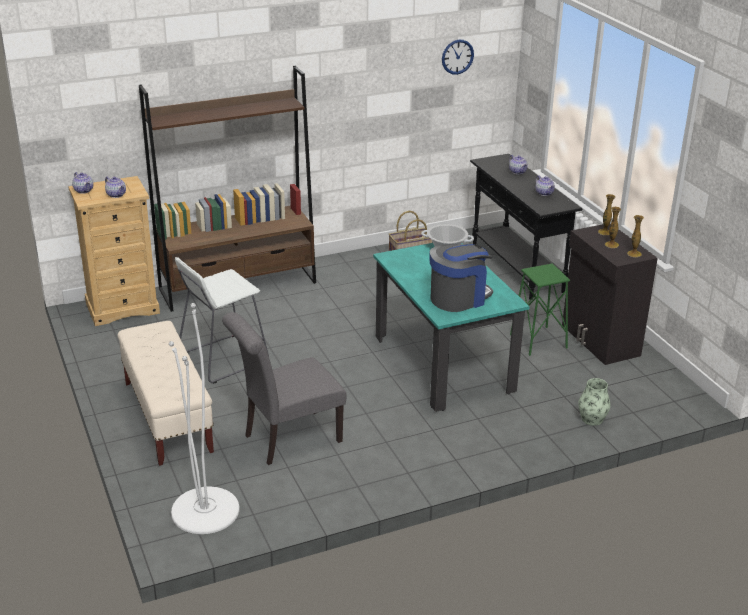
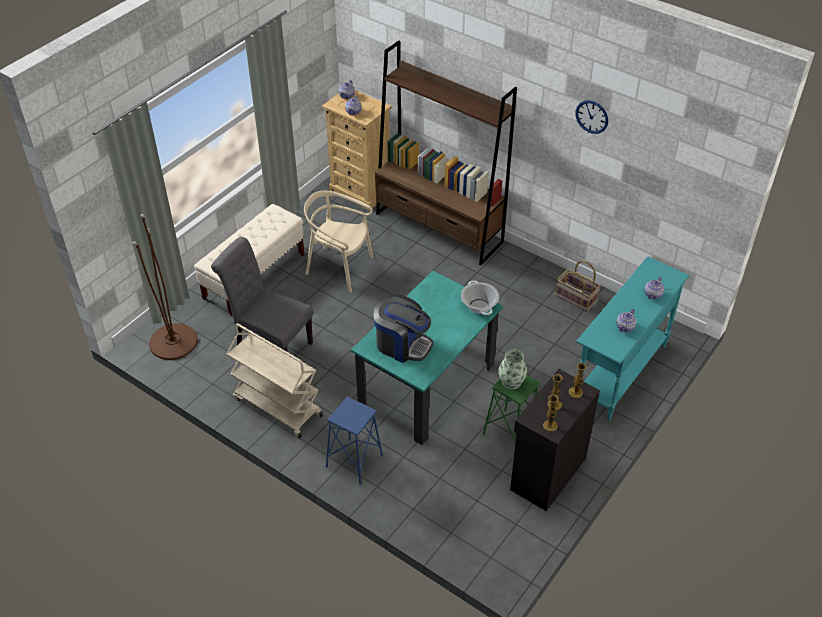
camera: 60 degrees right, 15 degrees up
white floor lamp [169,303,240,534] -> brown floor lamp [133,214,198,360]
white stool [175,257,269,384] -> beige chair [304,191,374,292]
wall clock [442,40,474,75] -> wall clock moved to [575,100,608,134]
black console table [470,154,583,300] -> turquoise console table [576,256,689,421]
vase [578,378,610,426] -> vase moved to [499,349,527,389]
none -> beige cart [227,323,323,438]
none -> blue stool [326,396,383,485]

